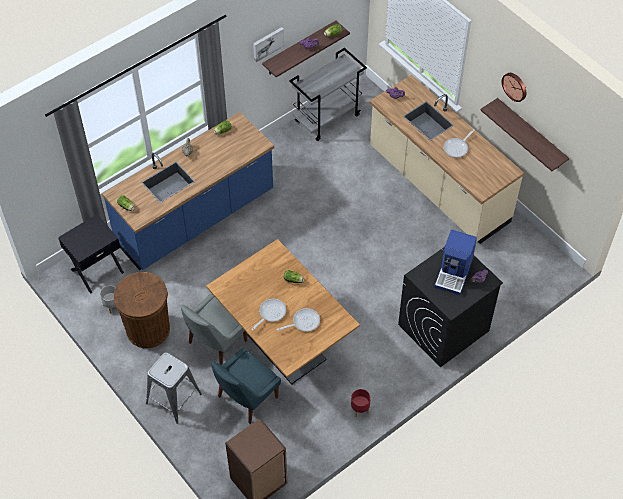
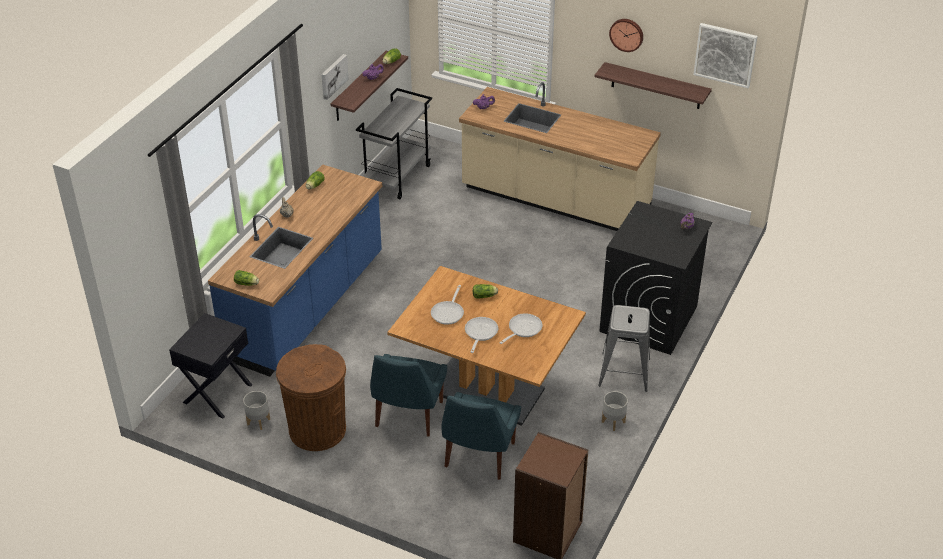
camera: 25 degrees left, 15 degrees down
grey stool [146,352,202,424] -> grey stool moved to [598,305,650,392]
grey chair [181,294,247,365] -> blue chair [370,354,447,437]
red planter [351,389,371,417] -> grey planter [602,391,628,431]
coffee machine [434,230,477,295] -> none
frying pan [443,129,475,158] -> frying pan moved to [431,285,464,325]
none -> picture [693,23,758,88]

